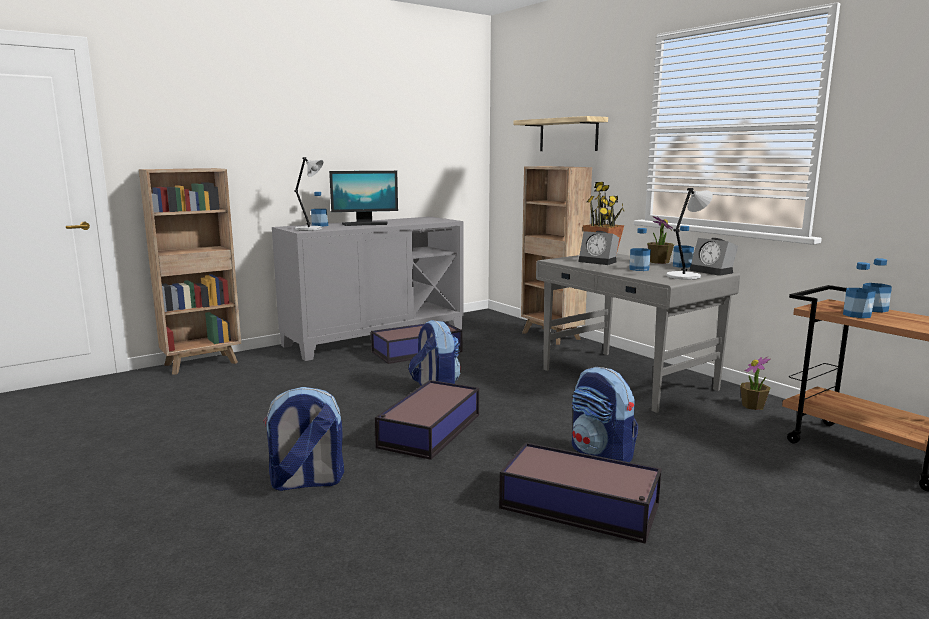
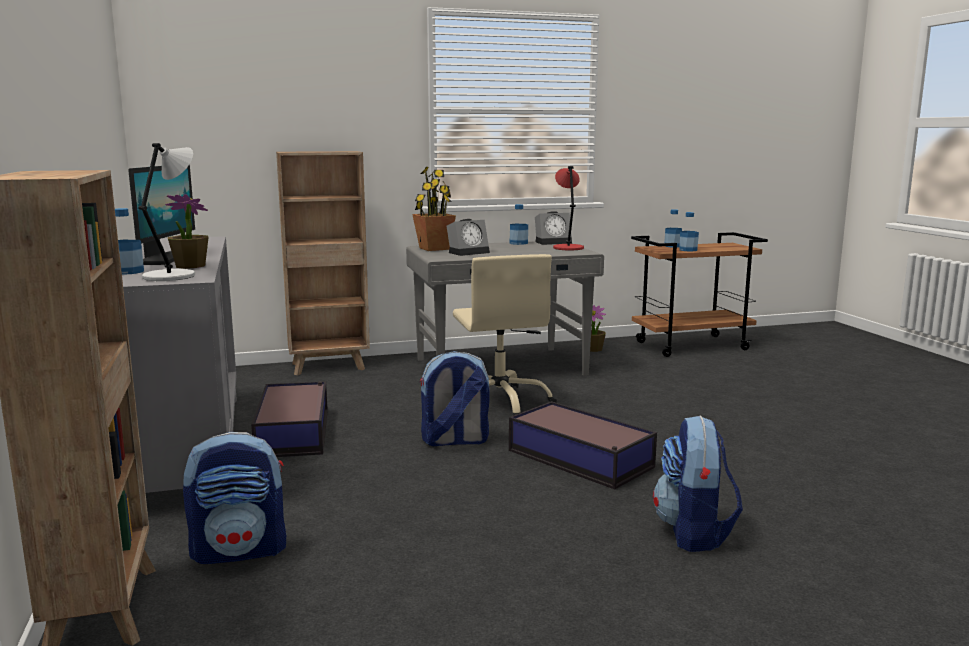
camera: 70 degrees left, 0 degrees up
storage box [499,442,662,544] -> none
shelf [514,116,608,151] -> none
backpack [572,367,638,462] -> backpack moved to [183,432,286,564]
bottle [630,228,651,271] -> none
potted plant [647,216,674,264] -> potted plant moved to [165,194,209,269]
grey table lamp [666,188,713,280] -> red table lamp [553,166,584,250]
none -> beige office chair [453,254,557,416]

